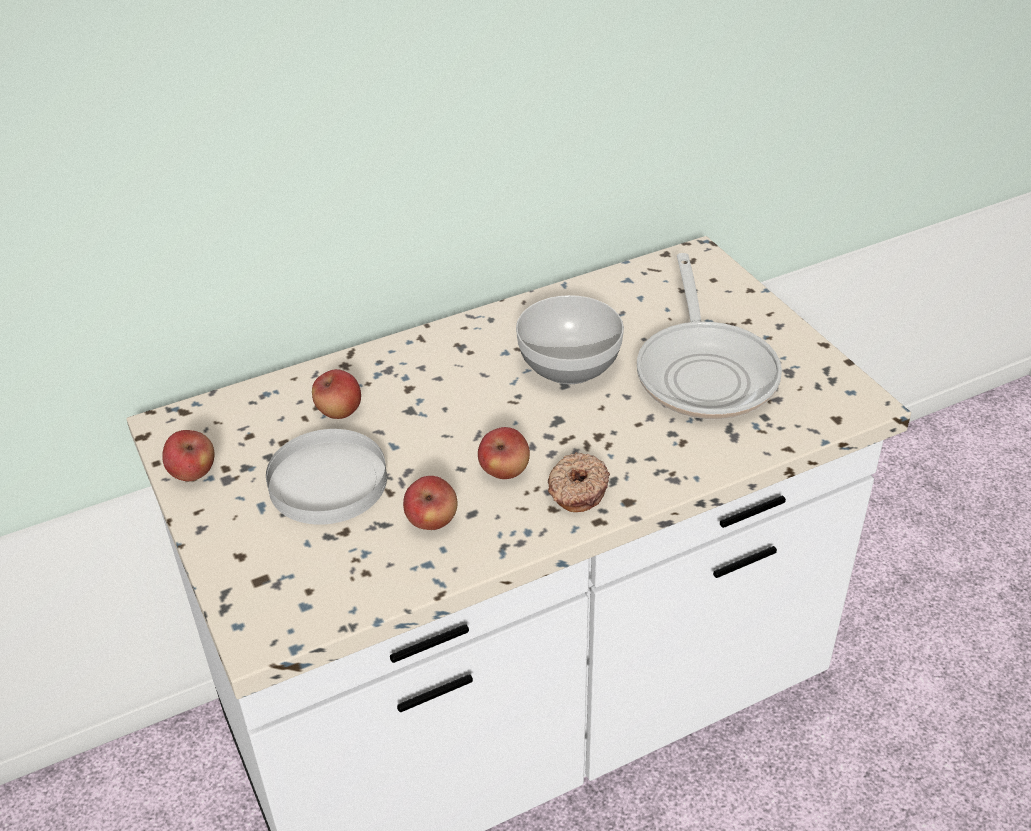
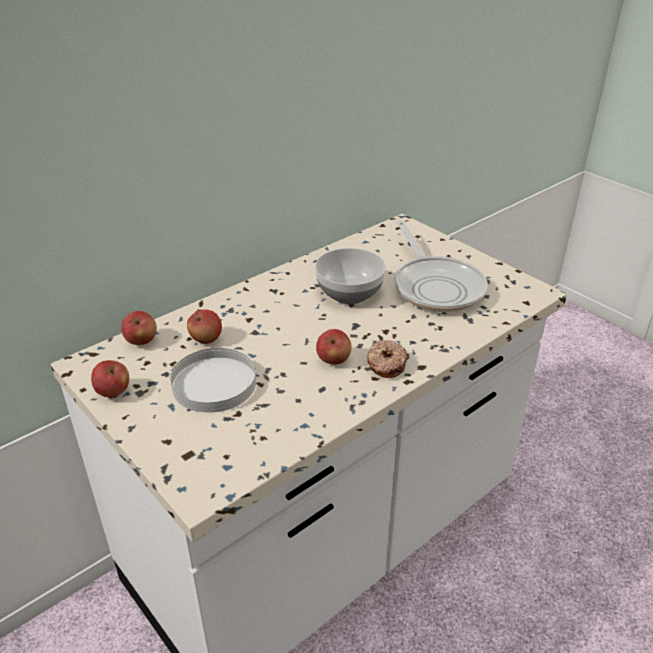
camera: 15 degrees left, 5 degrees down
apple [403,476,458,530] -> apple moved to [121,311,157,345]

